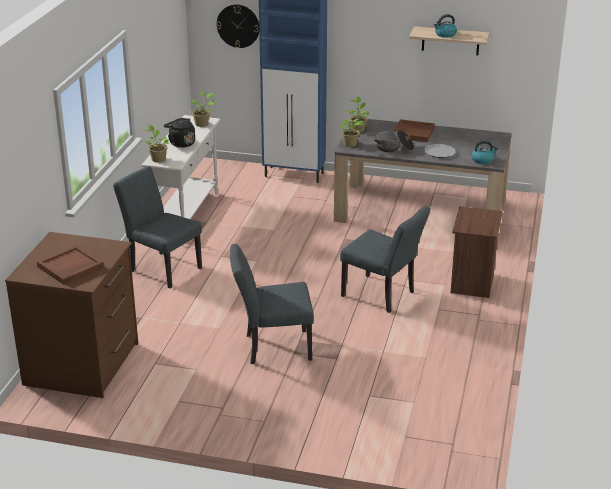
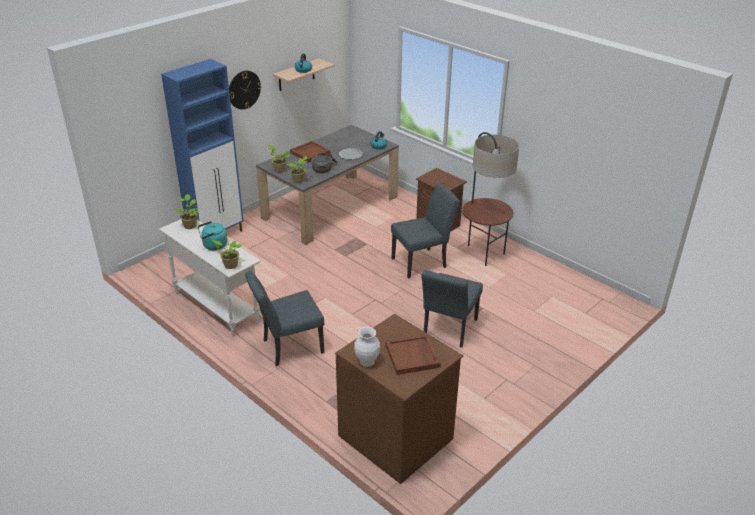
camera: 60 degrees left, 5 degrees up
black kettle [164,118,195,148] -> turquoise kettle [198,221,227,250]
wall clock [216,4,259,48] -> wall clock moved to [229,71,261,110]
none -> white vase [354,327,380,367]
none -> floor lamp [462,132,519,266]

